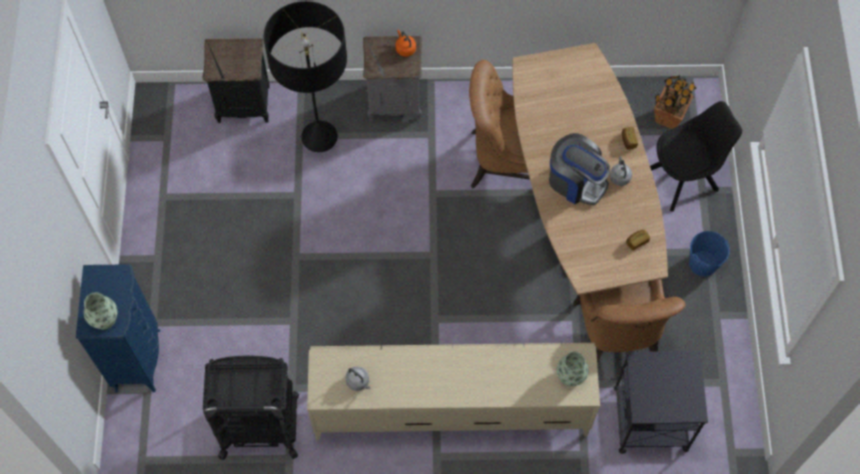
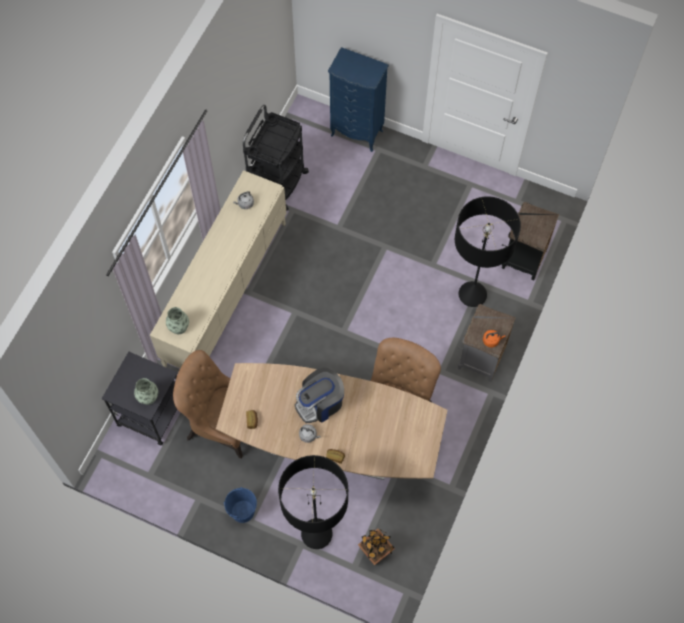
camera: 115 degrees right, 0 degrees up
vase [84,292,117,329] -> vase moved to [134,378,158,405]
black chair [650,101,742,212] -> black floor lamp [278,455,348,549]

